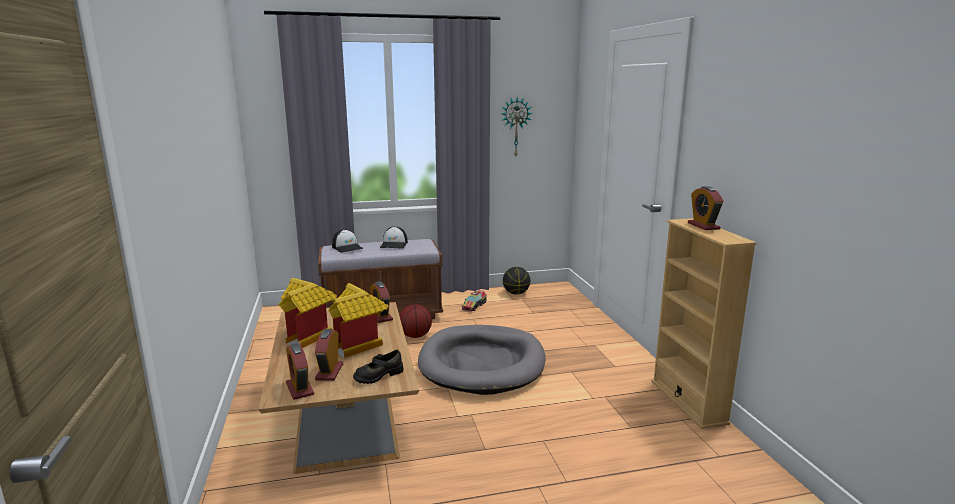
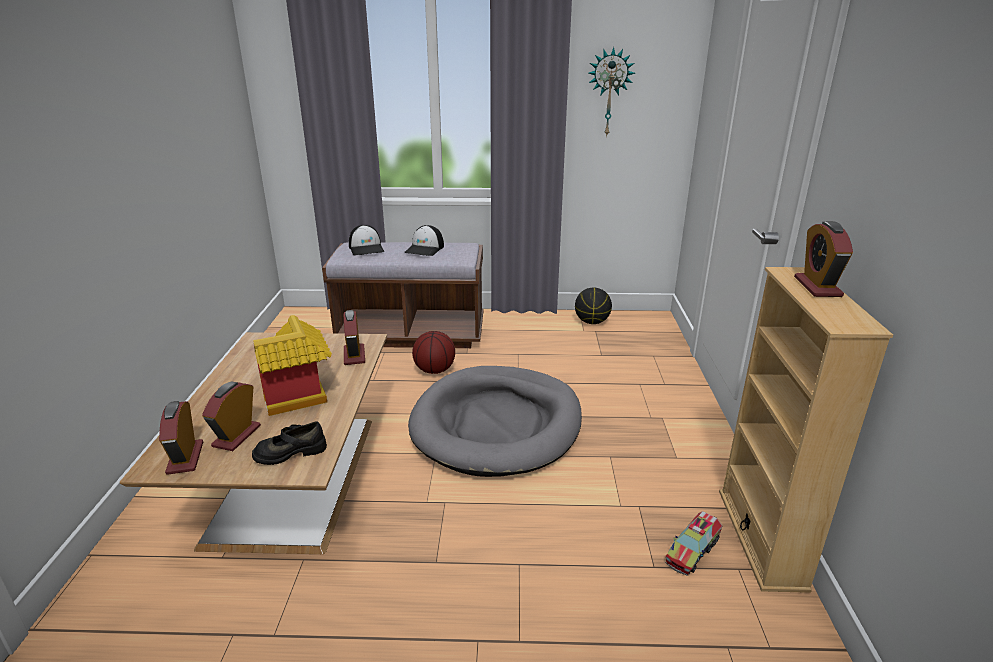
camera: 15 degrees right, 10 degrees up
toy house [279,278,337,348] -> none
toy truck [462,290,487,312] -> toy truck moved to [665,511,722,576]

